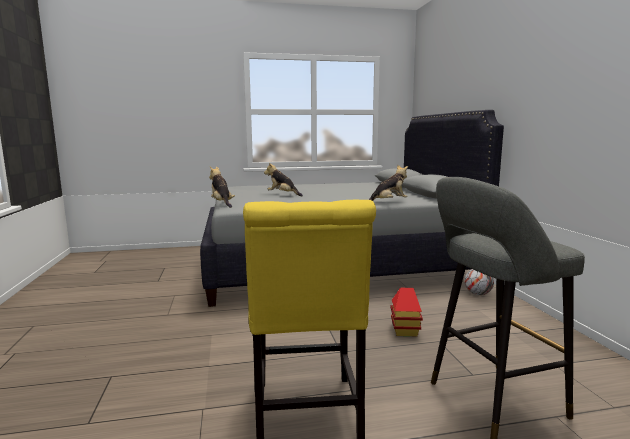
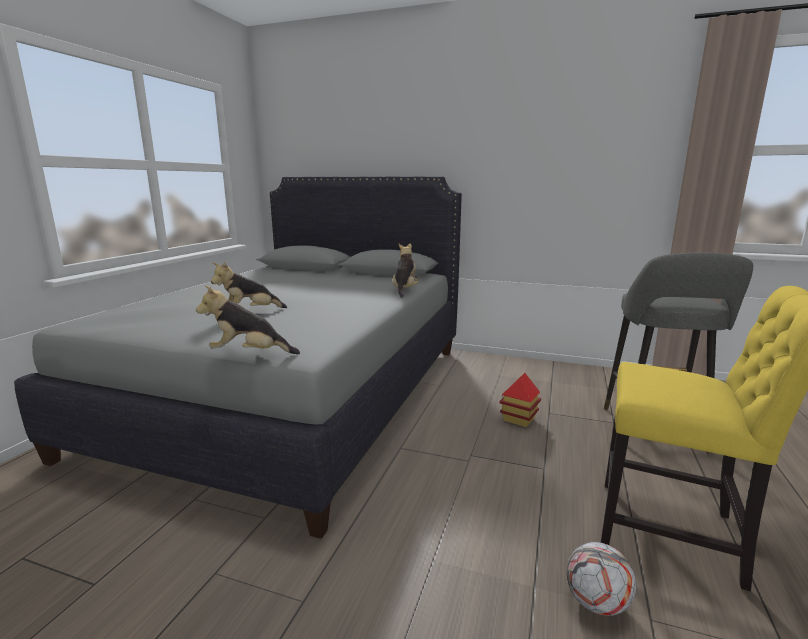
camera: 60 degrees left, 5 degrees up
football [464,269,494,295] -> football moved to [566,542,636,616]

